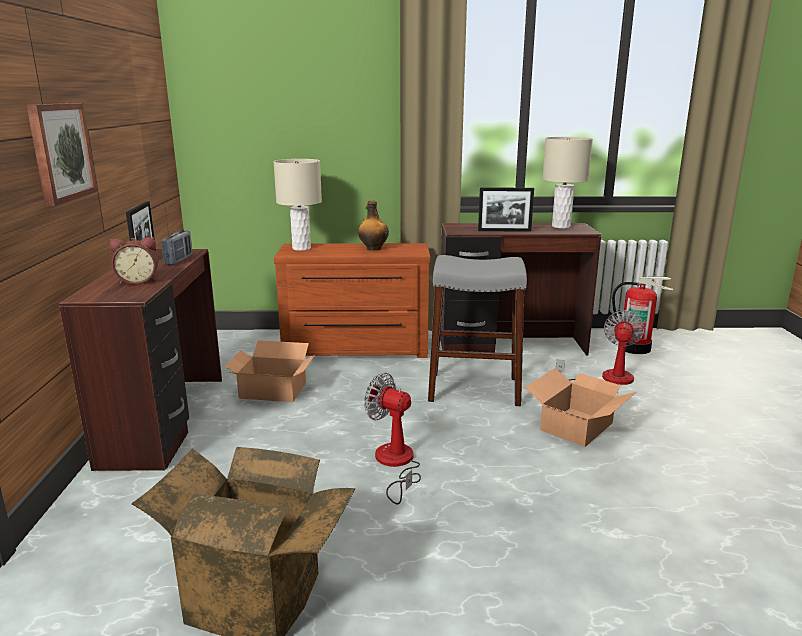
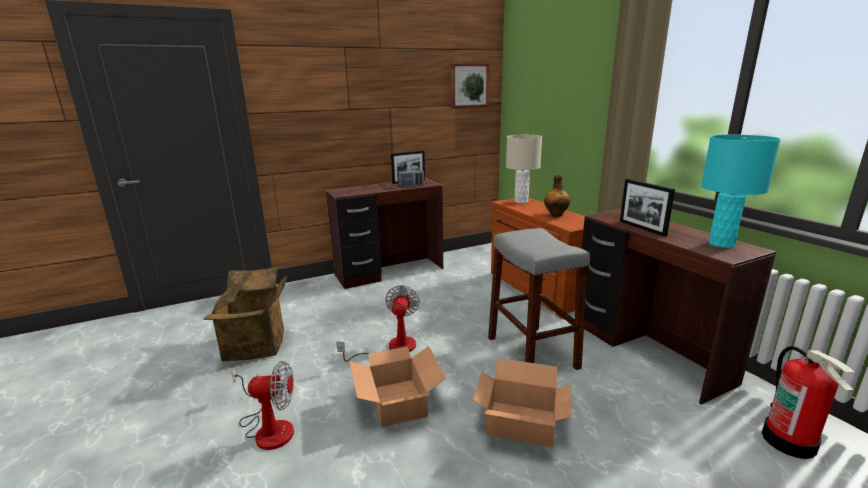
camera: 65 degrees right, 0 degrees up
picture [26,103,97,206] -> picture moved to [451,63,490,109]
alarm clock [109,237,158,285] -> none
cardboard box [225,340,315,402] -> cardboard box moved to [349,346,446,427]
beige table lamp [542,137,593,229] -> turquoise table lamp [701,135,781,248]
fan [556,310,645,385] -> fan moved to [232,361,294,450]

